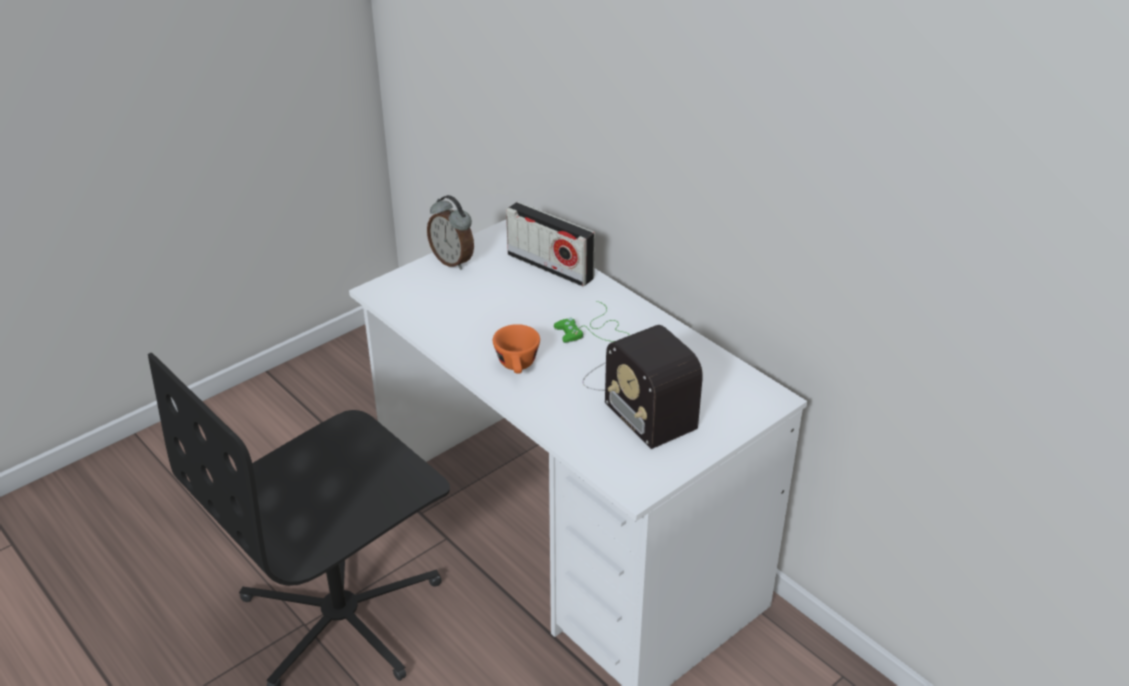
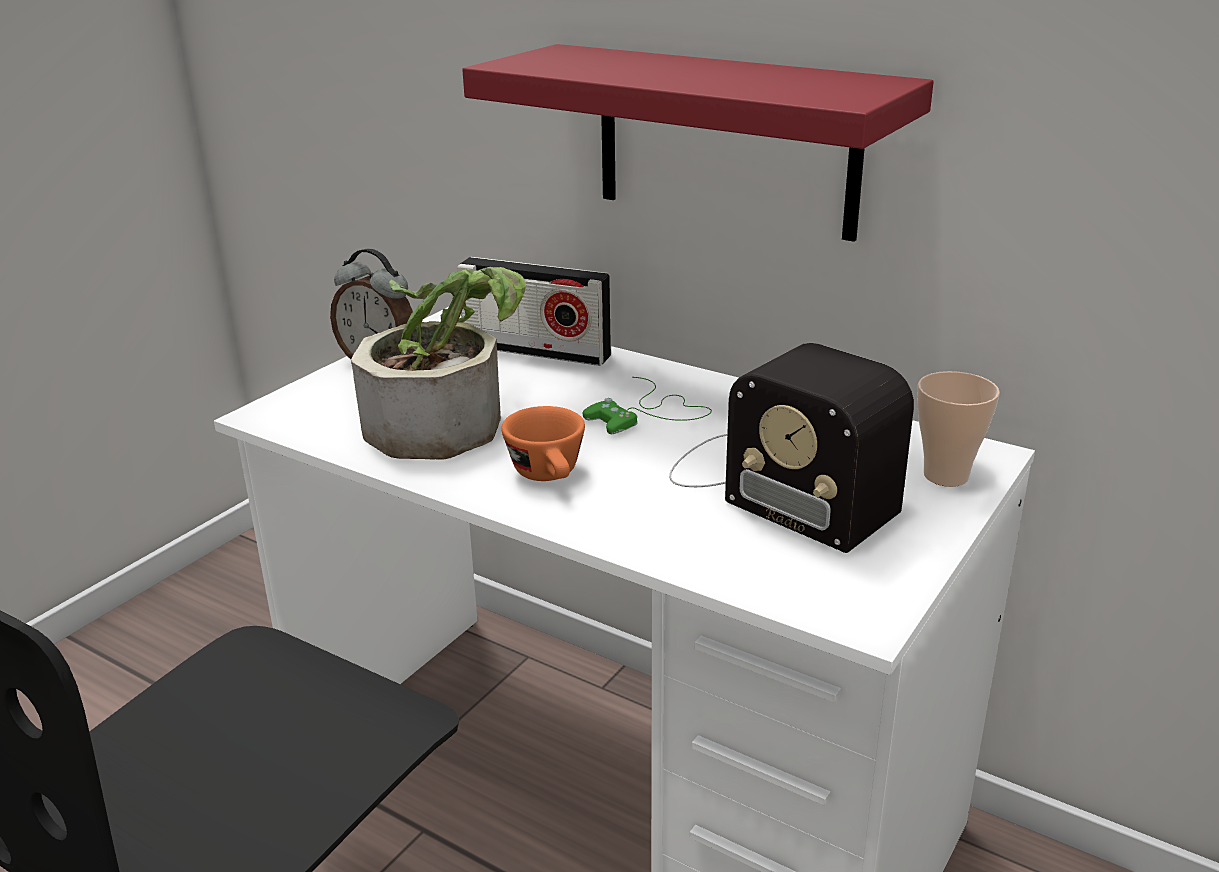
camera: 15 degrees left, 10 degrees down
none -> potted plant [351,267,526,459]
none -> red shelf [462,44,934,242]
none -> cup [917,371,1000,487]

